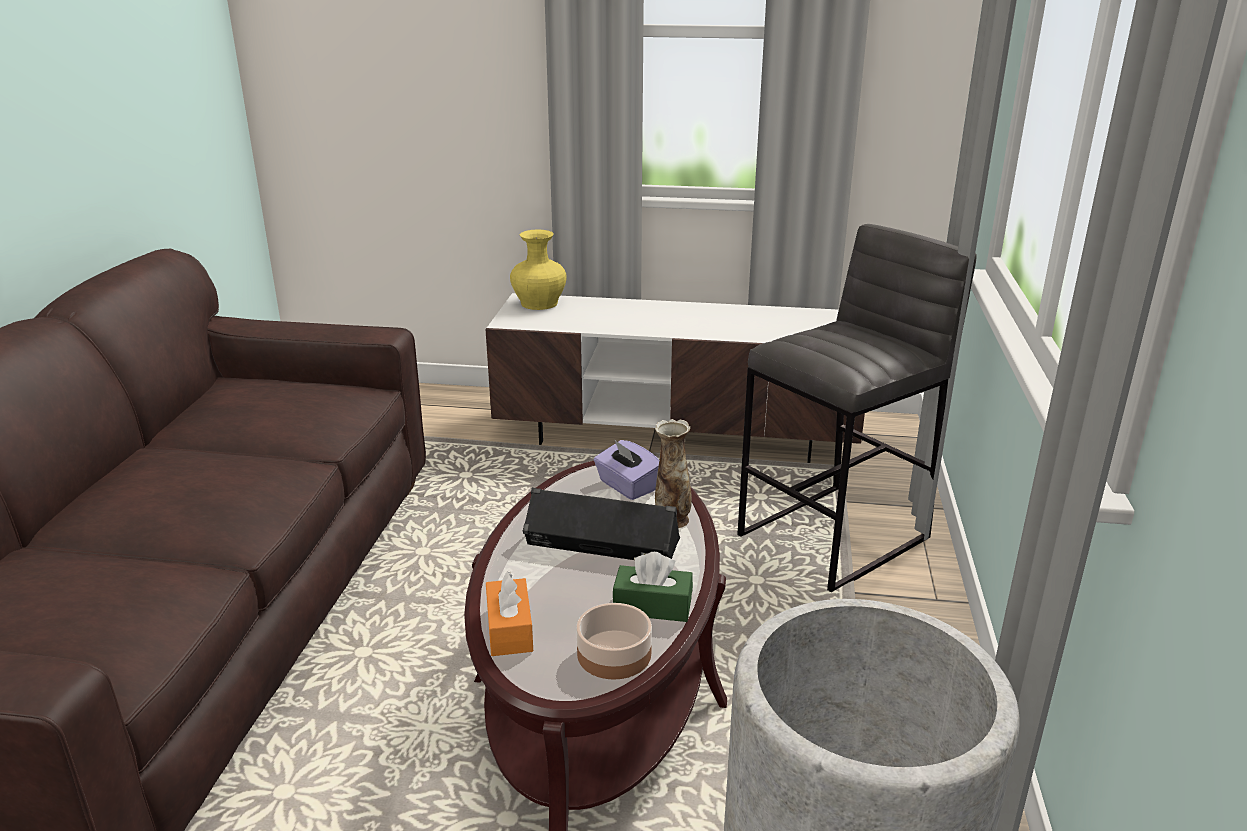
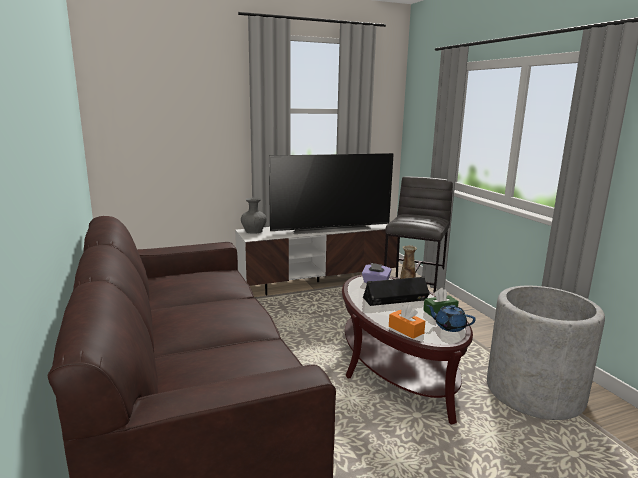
camera: 30 degrees left, 10 degrees down
yellow vase [510,230,567,310] -> grey vase [241,198,267,234]
bowl [576,603,652,680] -> blue teapot [427,305,476,332]
none -> television [269,153,394,234]

